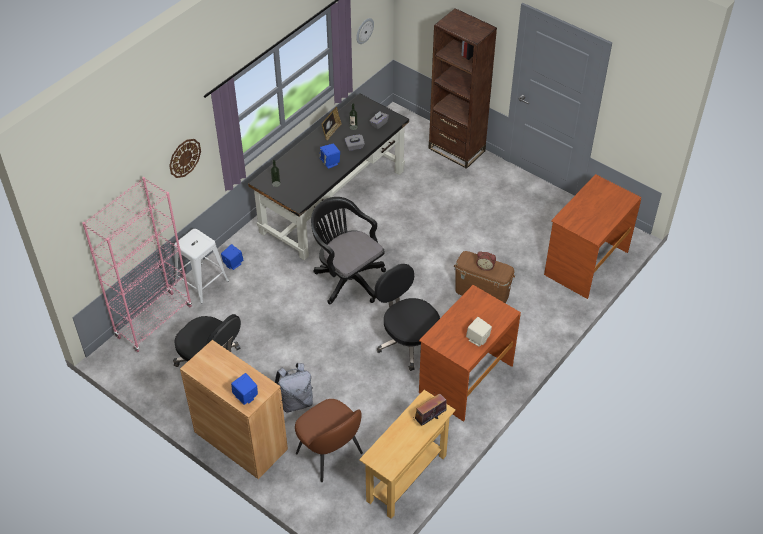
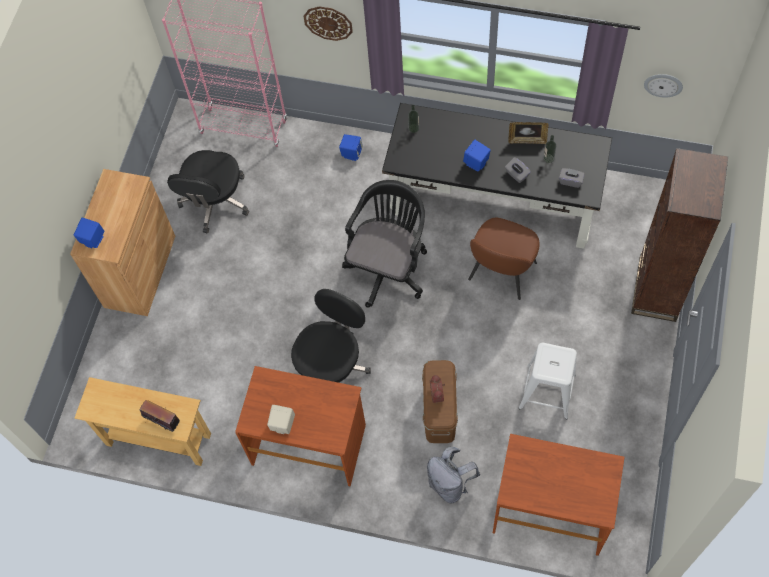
camera: 70 degrees right, 15 degrees up
white stool [174,229,229,304] -> white stool moved to [519,343,577,420]
grey backpack [275,363,313,413] -> grey backpack moved to [427,447,480,503]
brown chair [295,399,363,482] -> brown chair moved to [468,218,540,300]

